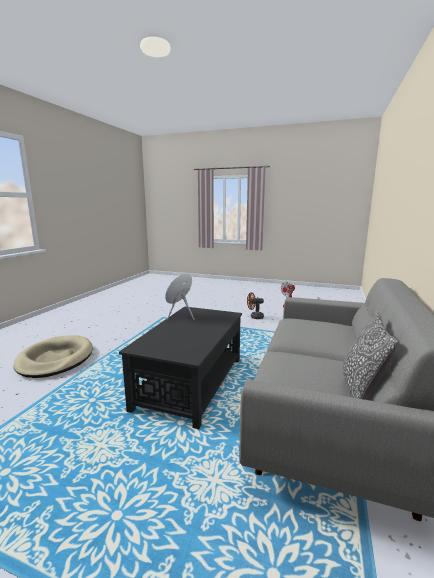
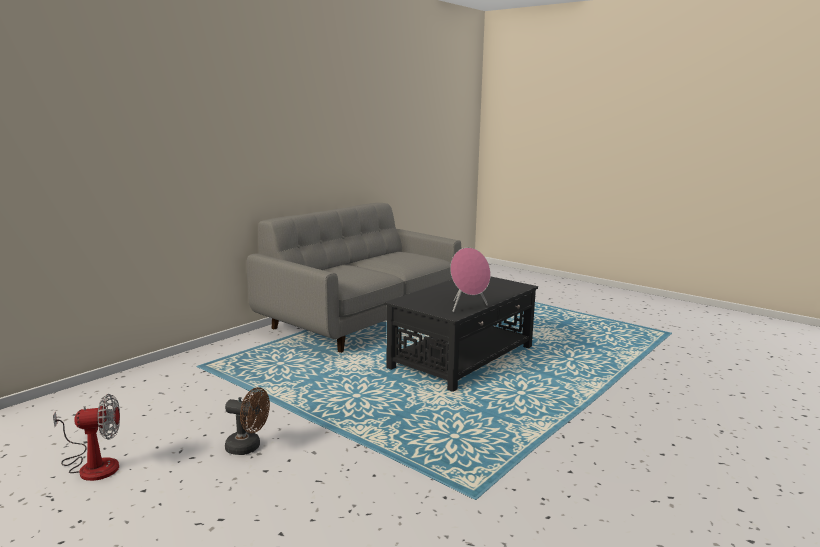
camera: 160 degrees left, 0 degrees up
beige dog bed [14,335,93,378] -> none
pillow [343,311,398,400] -> none

